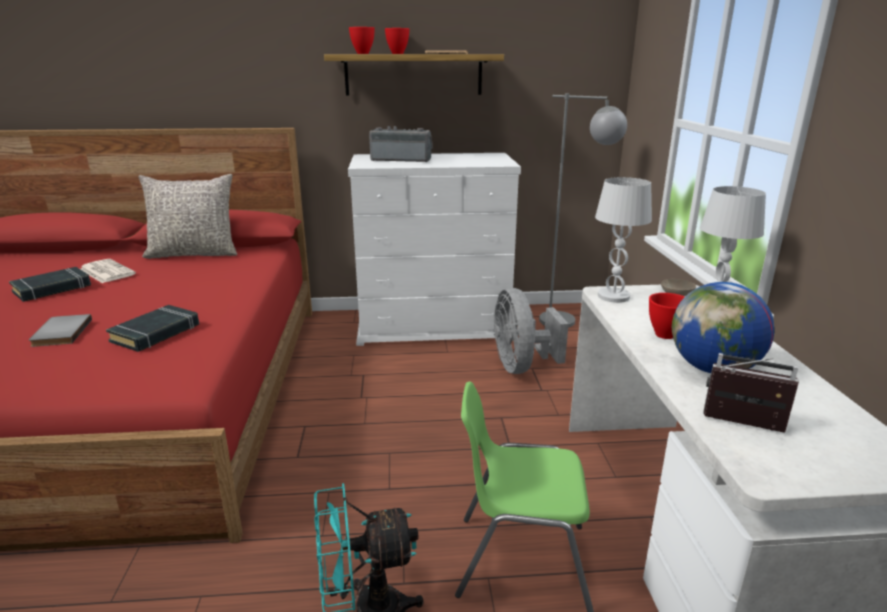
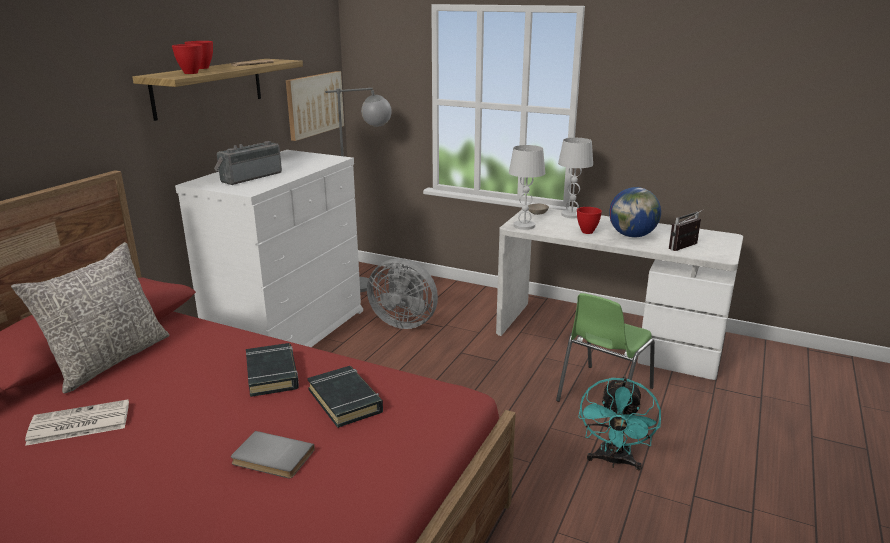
camera: 60 degrees left, 0 degrees up
black book [9,267,91,302] -> black book moved to [246,343,299,397]
none -> picture [286,71,344,141]

